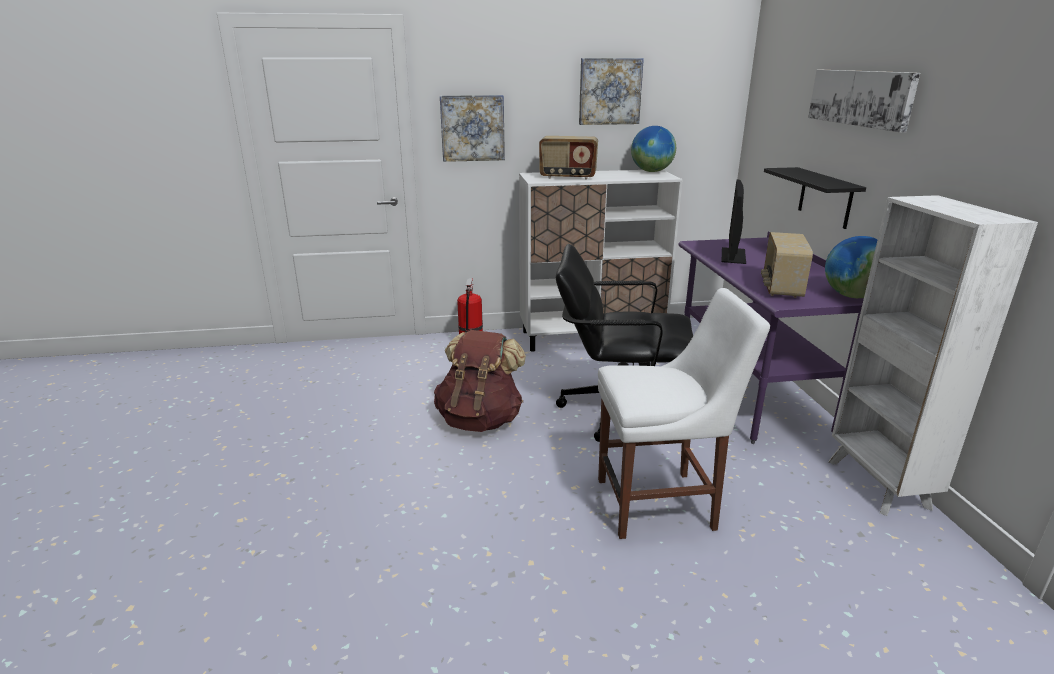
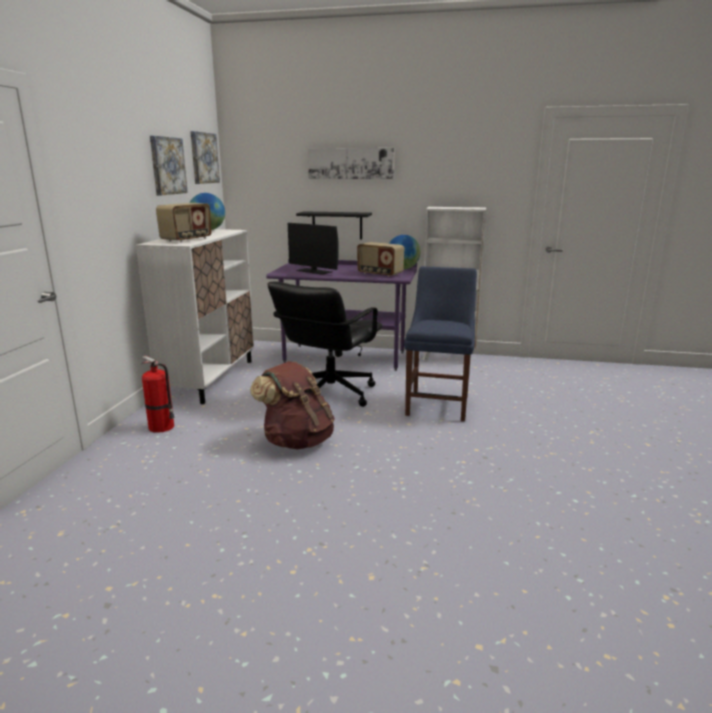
camera: 70 degrees left, 5 degrees down
picture [440,95,505,162] -> picture moved to [190,131,220,184]
white chair [598,288,770,539] -> blue chair [404,266,477,421]

